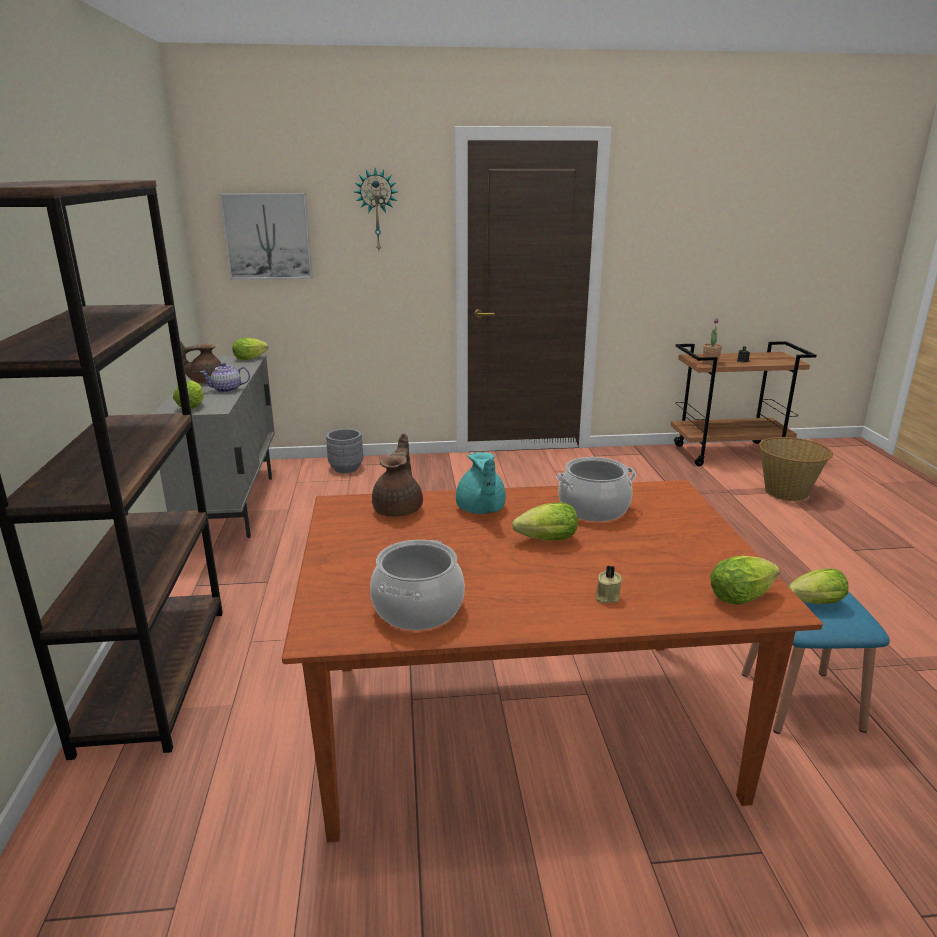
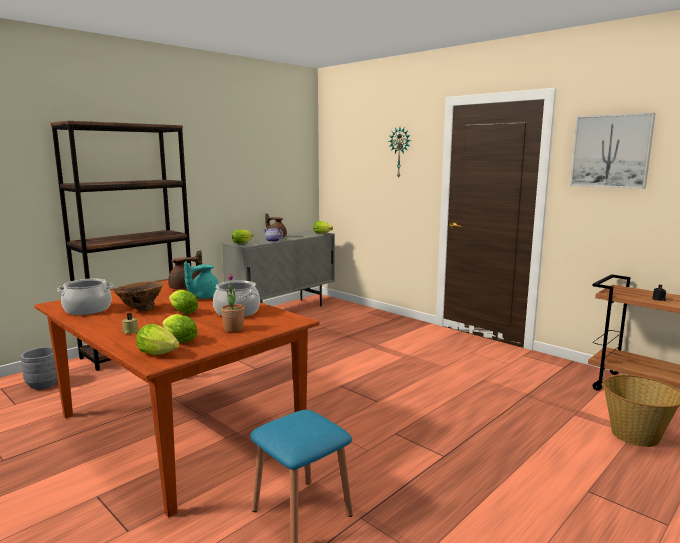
camera: 50 degrees right, 10 degrees down
picture [220,193,313,280] -> picture moved to [570,113,656,189]
grey planter [326,428,363,473] -> grey planter moved to [20,347,58,390]
potted plant [703,318,722,365] -> potted plant moved to [221,273,245,332]
lettuce [788,569,848,604] -> lettuce moved to [162,314,197,343]
none -> brown vase [113,281,164,311]

